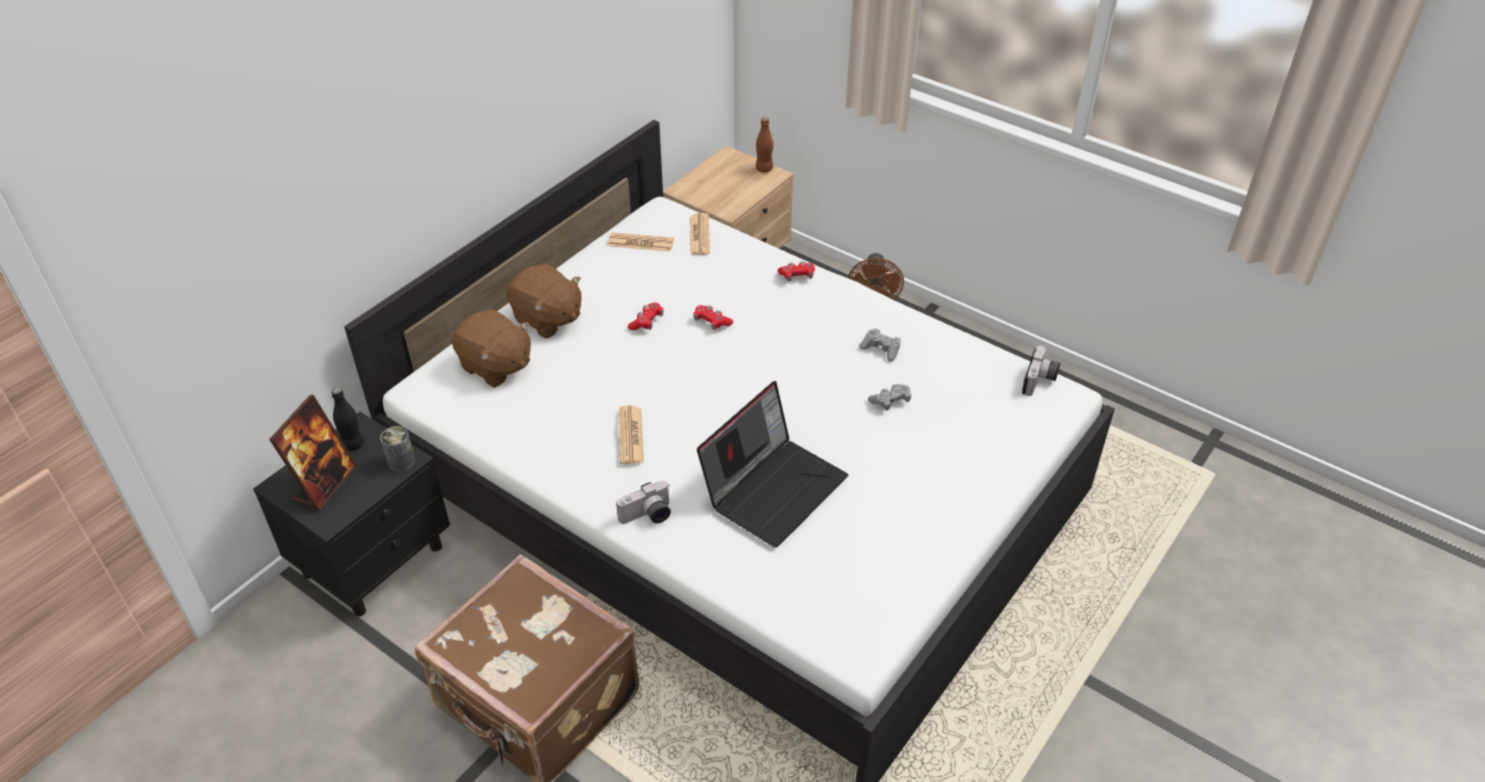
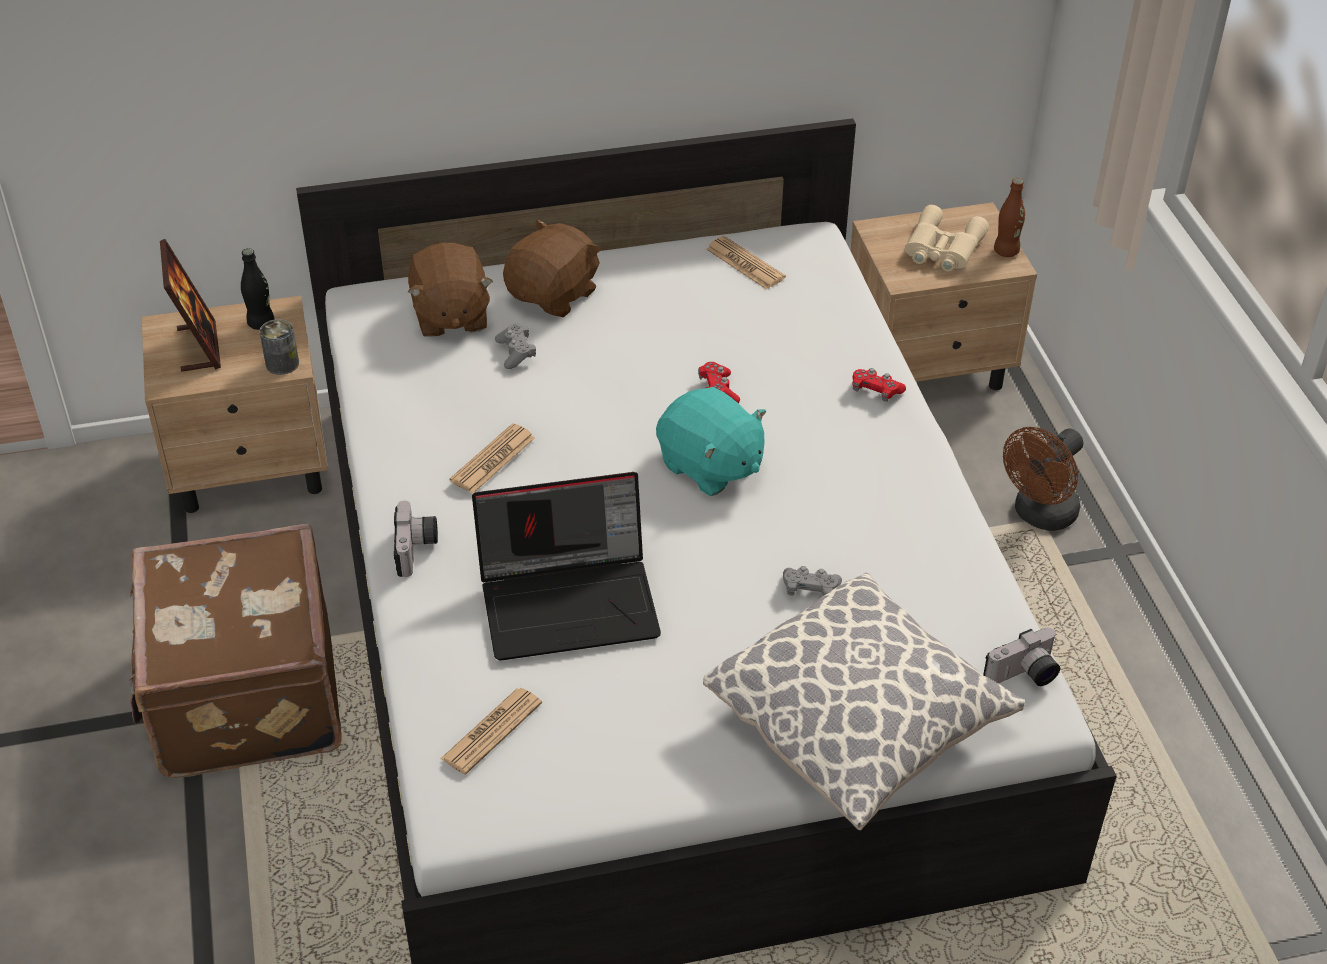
camera: 40 degrees right, 0 degrees up
black nightstand [253,412,450,617] -> beige nightstand [141,296,328,513]
picture frame [269,395,357,511] -> picture frame turned 75 degrees counterclockwise [160,239,221,372]
brown plush toy [506,264,582,339] -> brown plush toy turned 135 degrees counterclockwise [503,220,601,317]
camera [616,481,671,524] -> camera turned 105 degrees counterclockwise [394,501,438,577]
red game controller [628,303,664,330] -> none
newspaper [690,213,710,255] -> newspaper moved to [440,688,542,775]
grey game controller [860,328,901,362] -> grey game controller moved to [495,324,536,369]
none -> turquoise plush toy [656,387,766,496]
none -> pillow [703,573,1025,830]
none -> beige binoculars [905,205,989,272]

